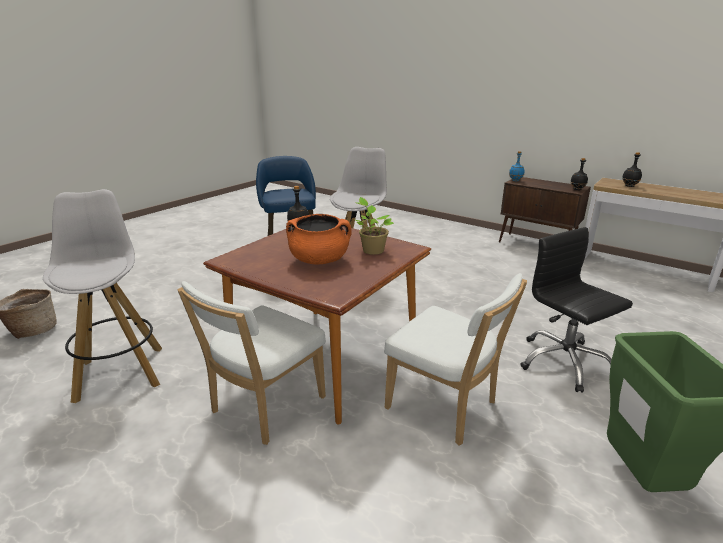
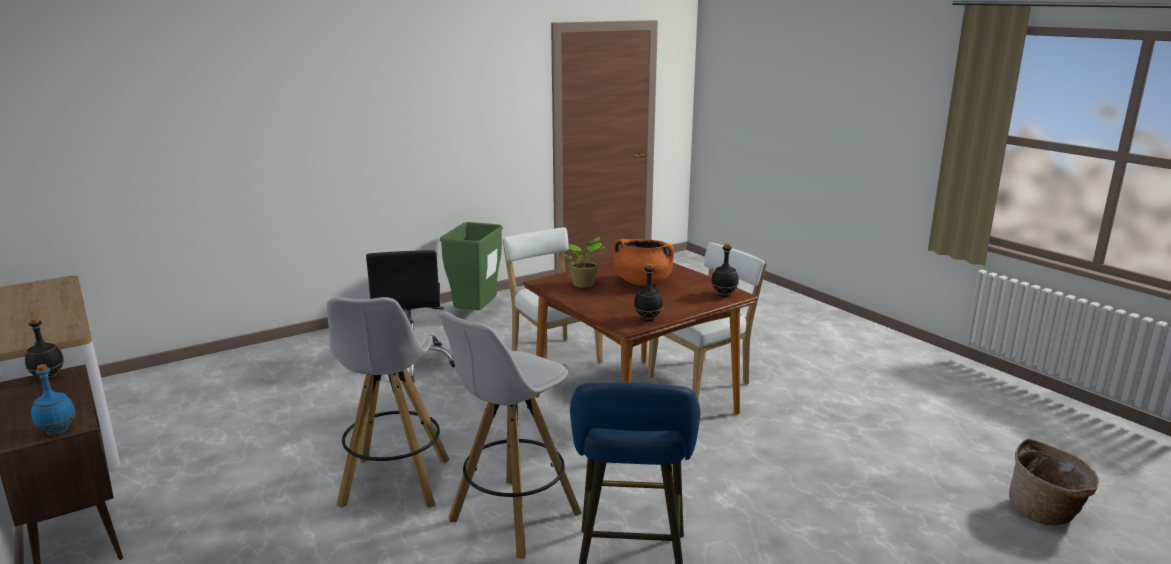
camera: 160 degrees left, 5 degrees down
white stool [43,189,162,403] -> white stool moved to [327,297,450,508]
black bottle [622,152,642,187] -> black bottle moved to [711,243,739,297]

